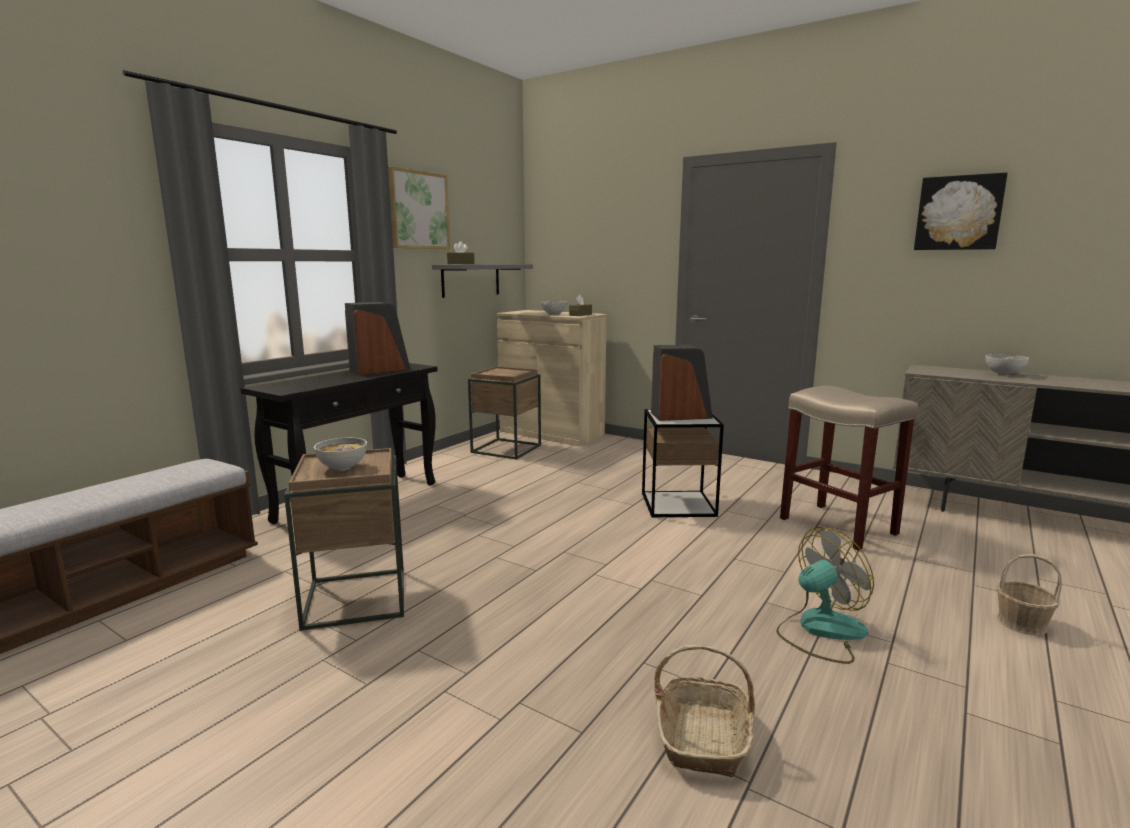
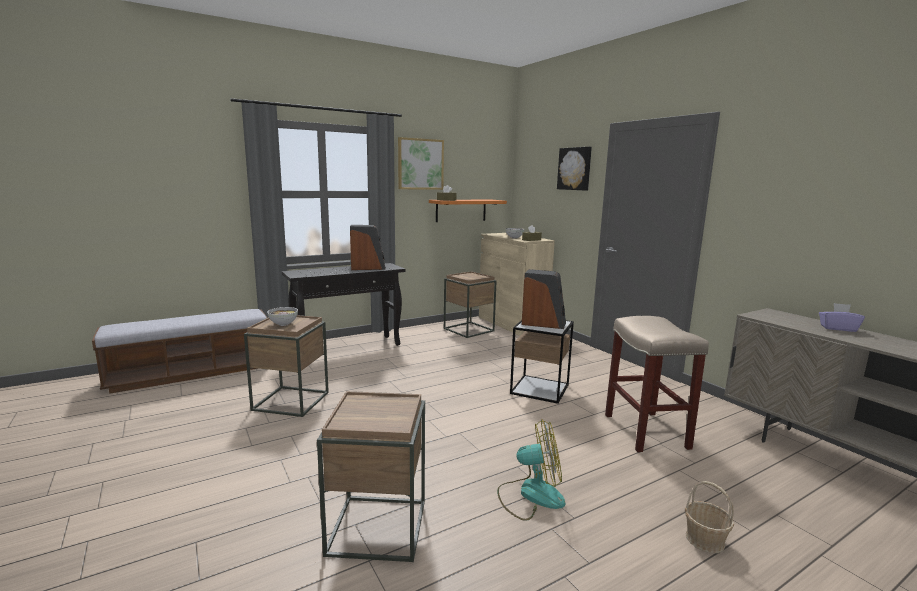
camera: 25 degrees right, 0 degrees up
grey shelf [432,264,533,298] -> orange shelf [429,200,507,222]
basket [654,645,755,777] -> brown side table [317,391,425,562]
picture [914,172,1008,250] -> picture moved to [557,147,592,191]
bowl [985,354,1029,375] -> purple tissue box [819,303,865,332]

